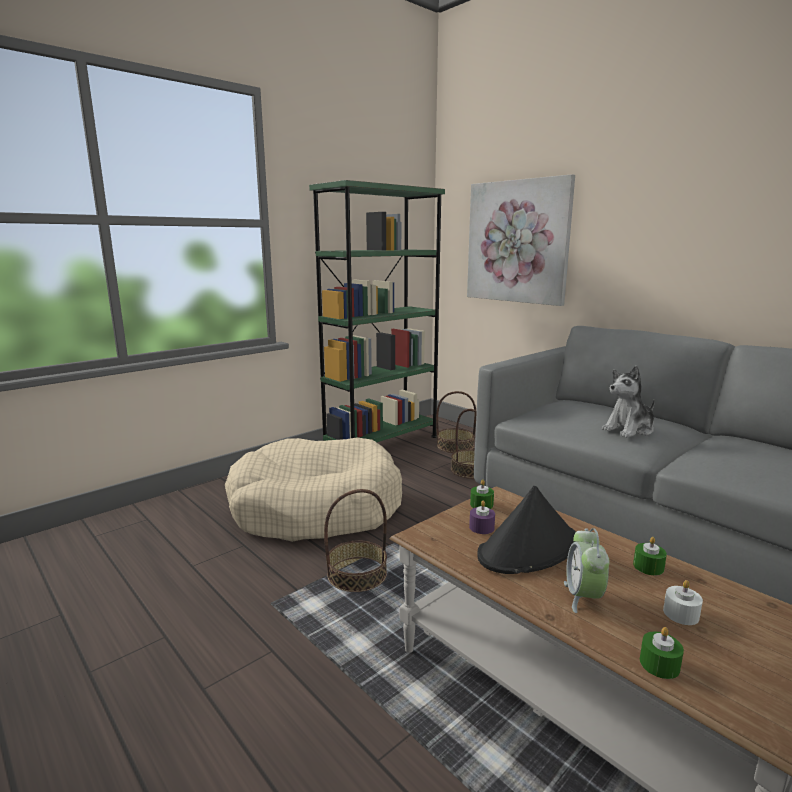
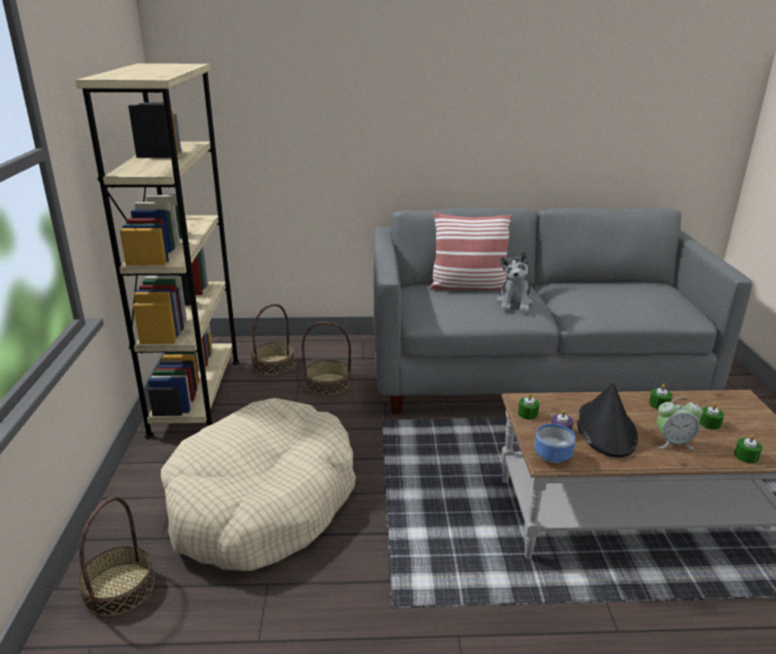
camera: 50 degrees left, 10 degrees up
green bookcase [309,180,445,442] -> beige bookcase [75,63,240,439]
basket [324,489,387,592] -> basket moved to [78,497,155,617]
picture [467,174,575,306] -> none
alarm clock [564,528,610,613] -> alarm clock turned 45 degrees counterclockwise [657,397,703,449]
white candle [663,580,703,625] -> green candle [699,403,724,430]
none -> pillow [429,212,512,291]
none -> bowl [534,424,575,463]

